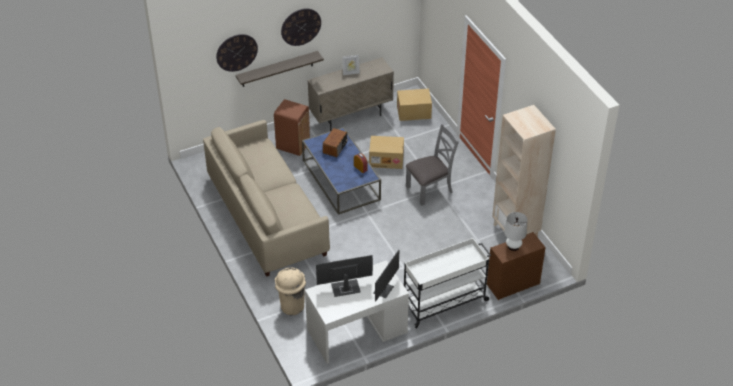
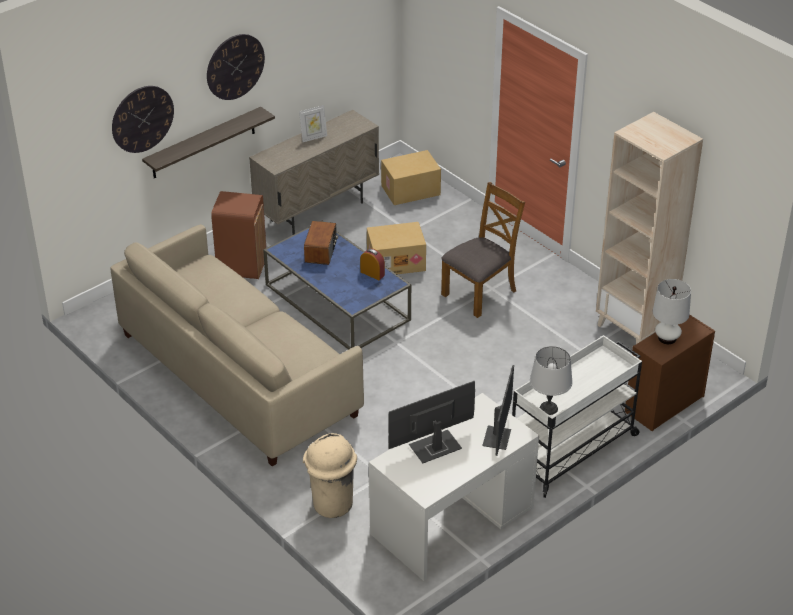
camera: 15 degrees left, 5 degrees down
grey chair [406,124,459,206] -> brown chair [441,182,525,318]
none -> grey table lamp [530,346,572,415]

